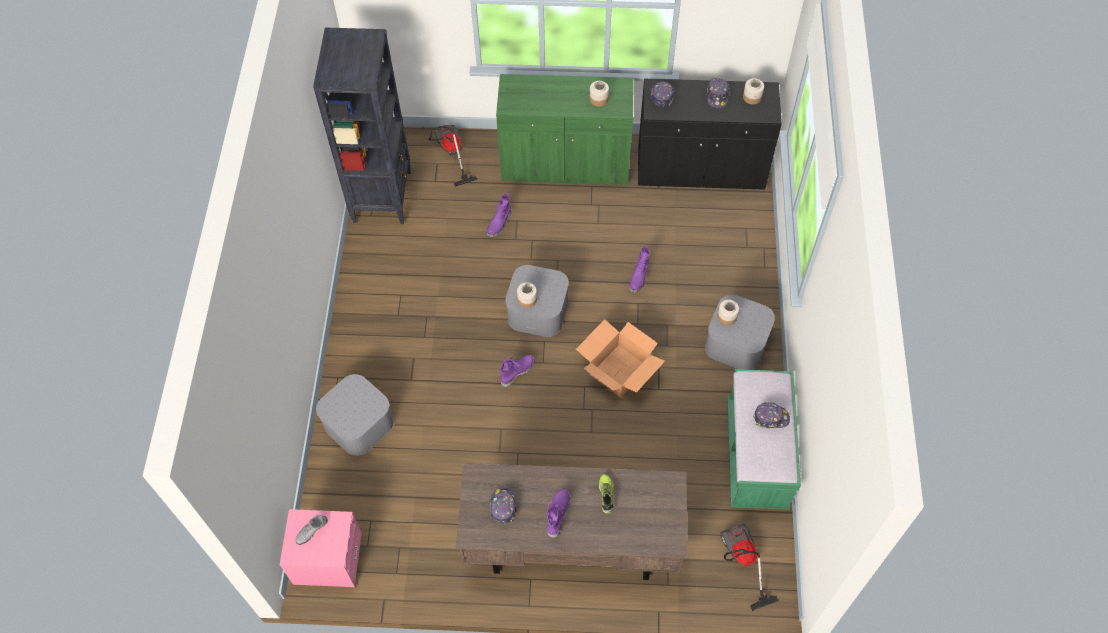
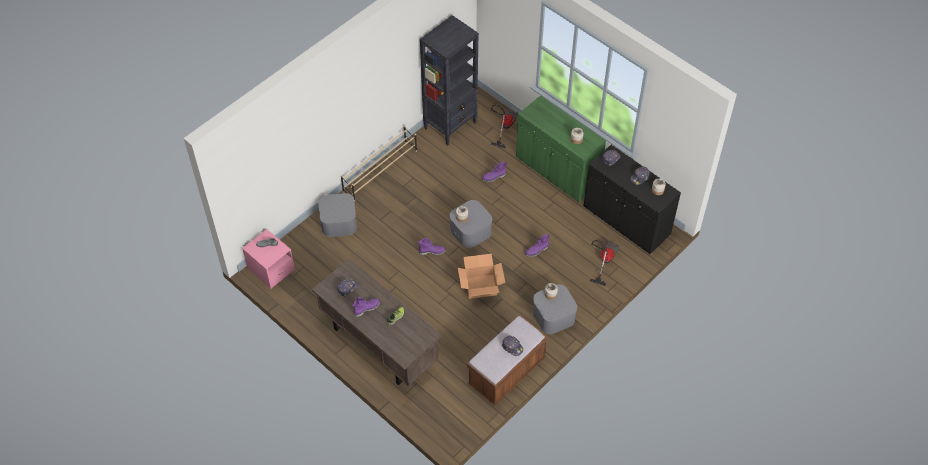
camera: 40 degrees right, 5 degrees down
vacuum cleaner [720,524,779,611] -> vacuum cleaner moved to [590,240,619,286]
green bench [727,369,801,510] -> brown bench [468,315,548,406]
none -> beige shoe rack [341,126,417,201]

